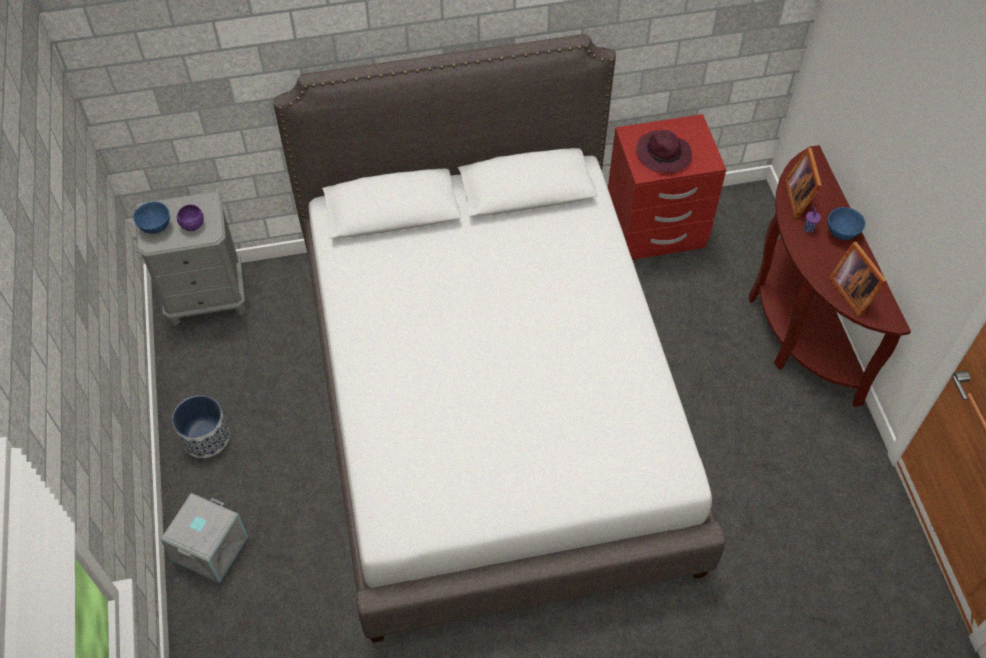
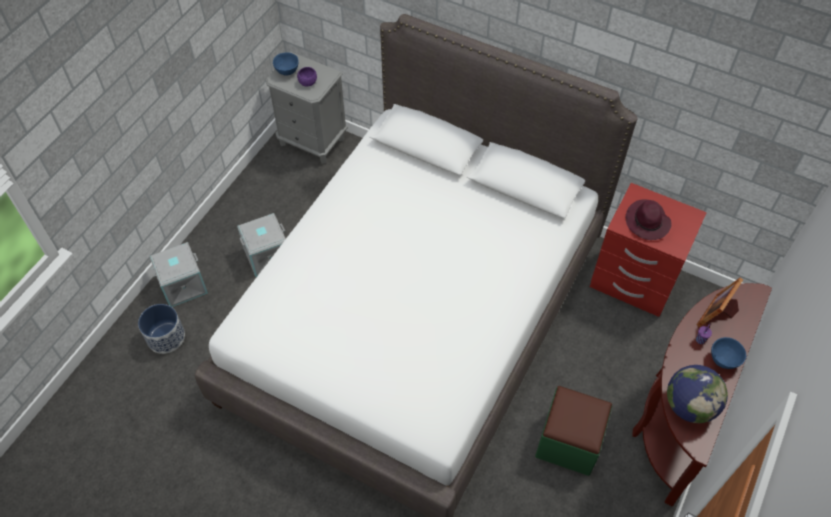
camera: 40 degrees right, 0 degrees up
planter [172,395,230,458] -> planter moved to [138,304,185,354]
picture frame [829,242,887,316] -> globe [667,365,728,423]
none -> grey storage box [237,213,286,277]
none -> green ottoman [535,386,612,476]

